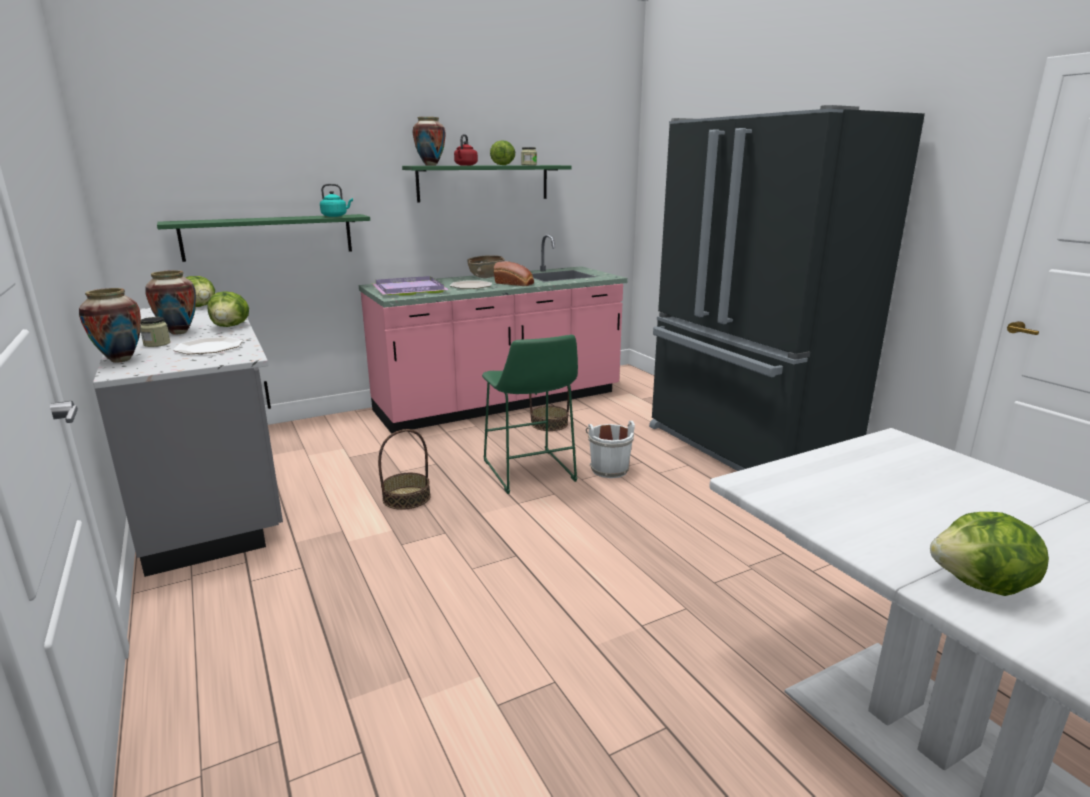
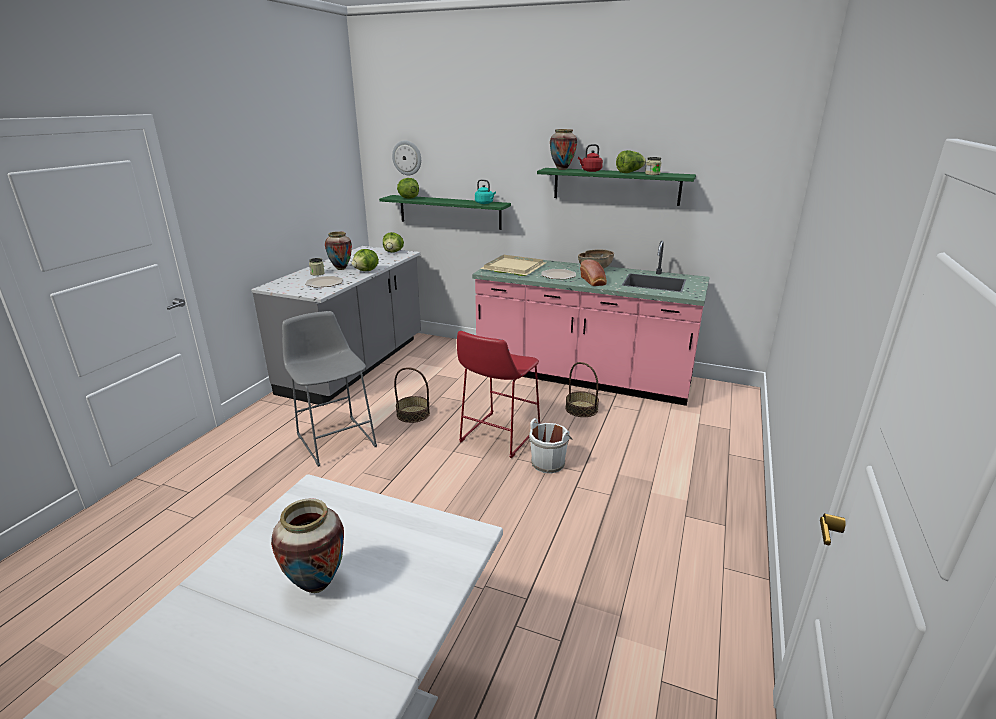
camera: 50 degrees right, 5 degrees up
vase [79,288,141,363] -> vase moved to [271,498,344,593]
purple tray [372,276,449,295] -> beige tray [480,255,547,276]
green stool [482,335,578,494] -> red stool [457,331,541,458]
black fridge [649,105,925,471] -> none
lettuce [930,512,1049,596] -> lettuce moved to [397,178,419,199]
none -> grey stool [282,311,377,467]
none -> wall clock [392,141,421,175]

